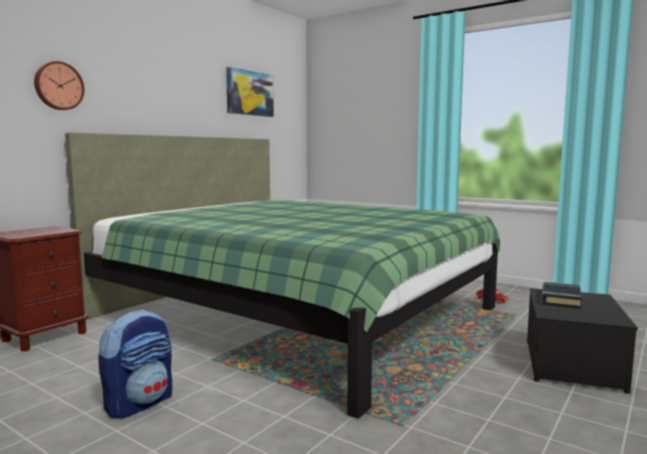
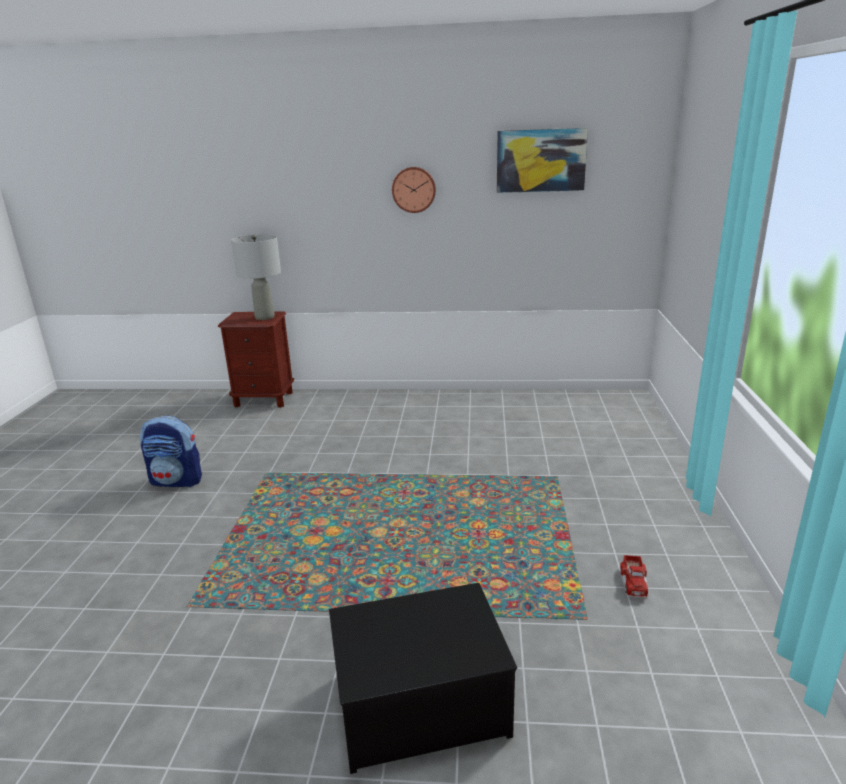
camera: 60 degrees right, 15 degrees up
wall clock [34,61,84,110] -> wall clock moved to [392,167,436,213]
green bed [65,132,500,419] -> none
black book [541,282,582,309] -> none
none -> grey table lamp [231,234,281,320]

